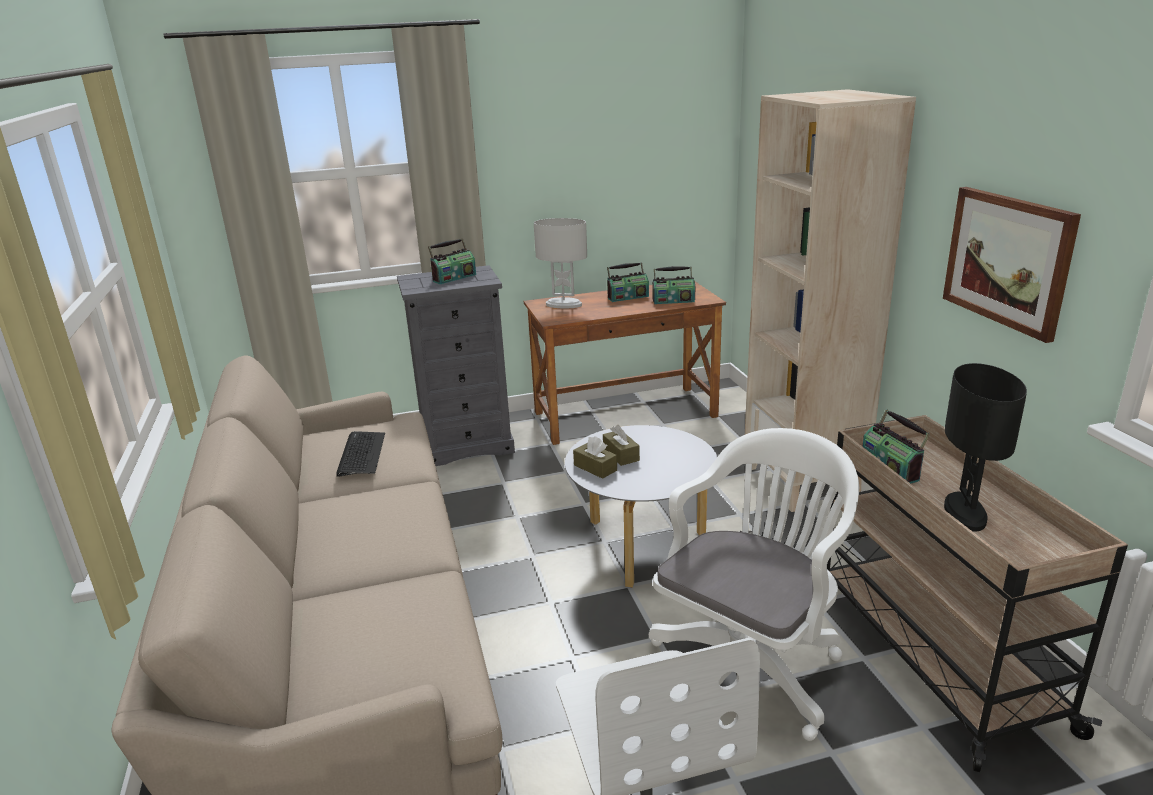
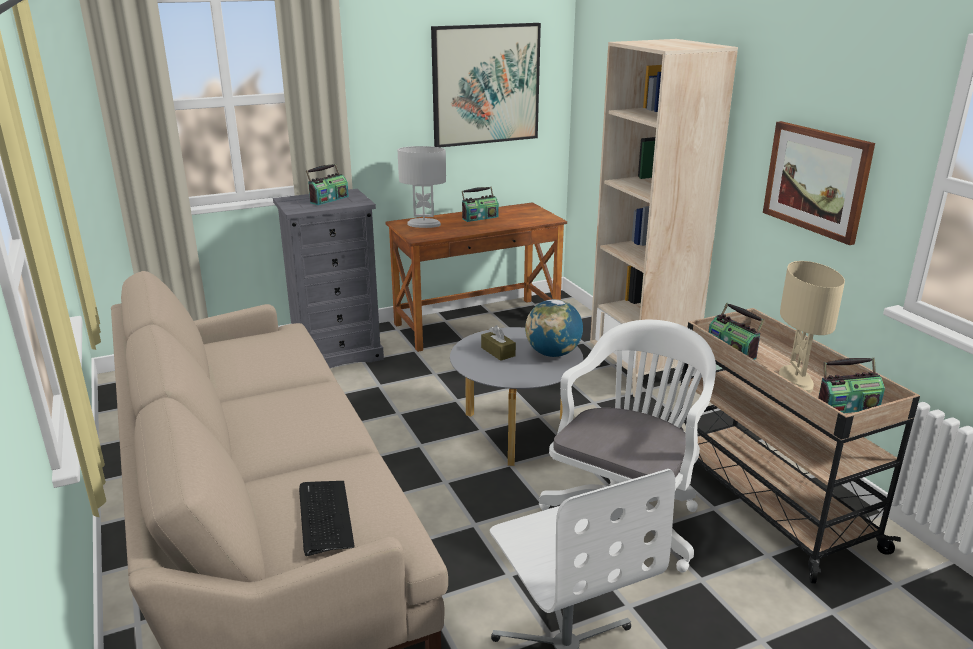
camera: 10 degrees left, 0 degrees up
keyboard [336,431,385,477] -> keyboard moved to [299,481,355,556]
brown tissue box [573,436,617,479] -> none
radio [652,266,695,304] -> radio moved to [818,358,885,413]
black table lamp [944,363,1027,531] -> beige table lamp [779,261,845,393]
none -> picture [431,23,541,147]
none -> globe [525,299,583,357]

